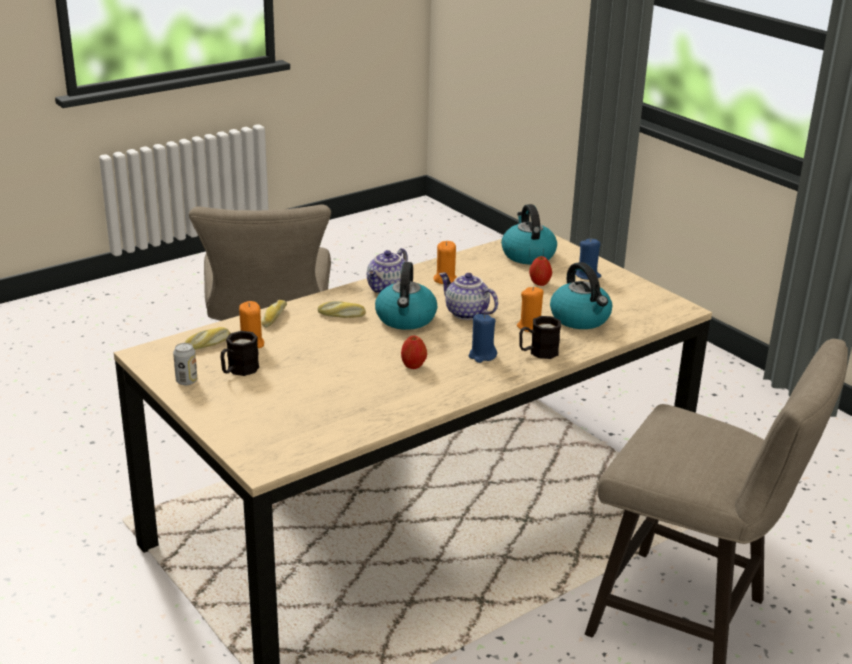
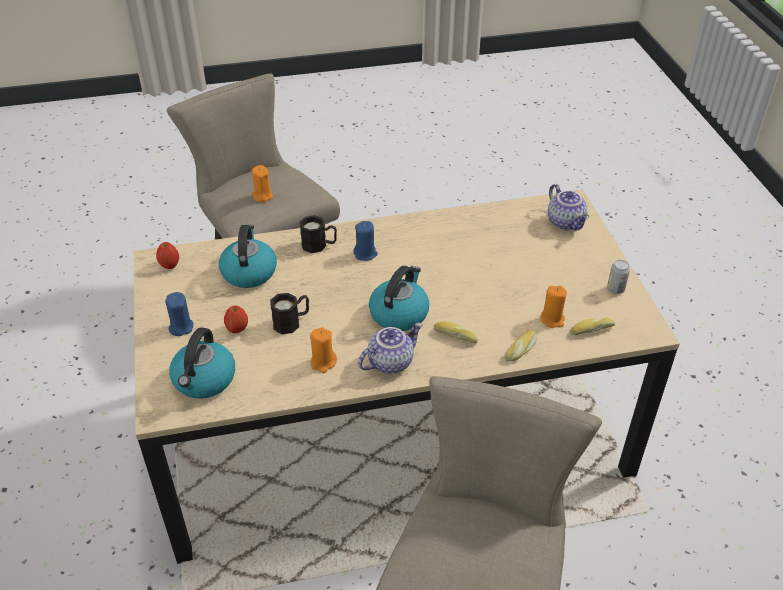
camera: 155 degrees left, 15 degrees up
black mug [220,331,259,376] -> black mug moved to [270,293,309,334]
apple [401,336,427,369] -> apple moved to [156,242,179,269]
teapot [439,272,498,320] -> teapot moved to [548,184,589,230]
orange candle [517,287,544,332] -> orange candle moved to [252,165,273,202]

